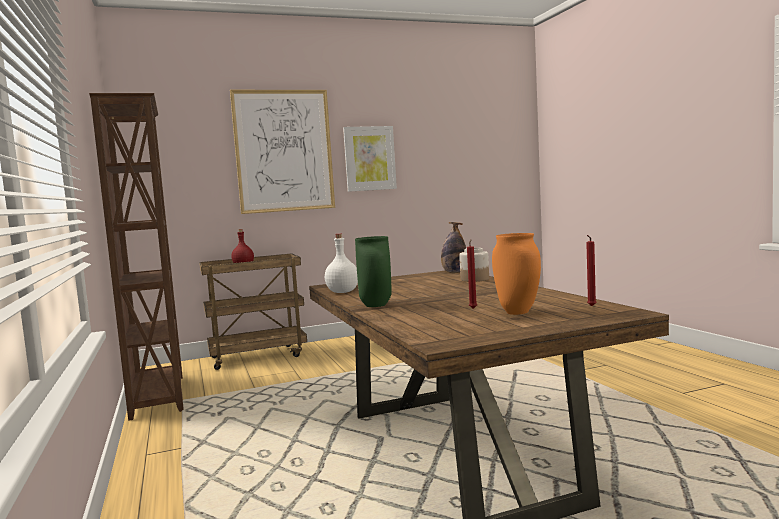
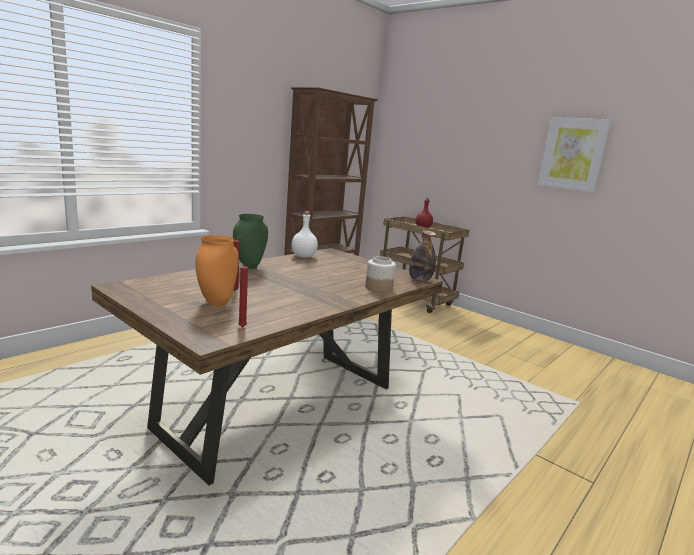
camera: 60 degrees right, 10 degrees up
picture [230,90,335,214] -> none

